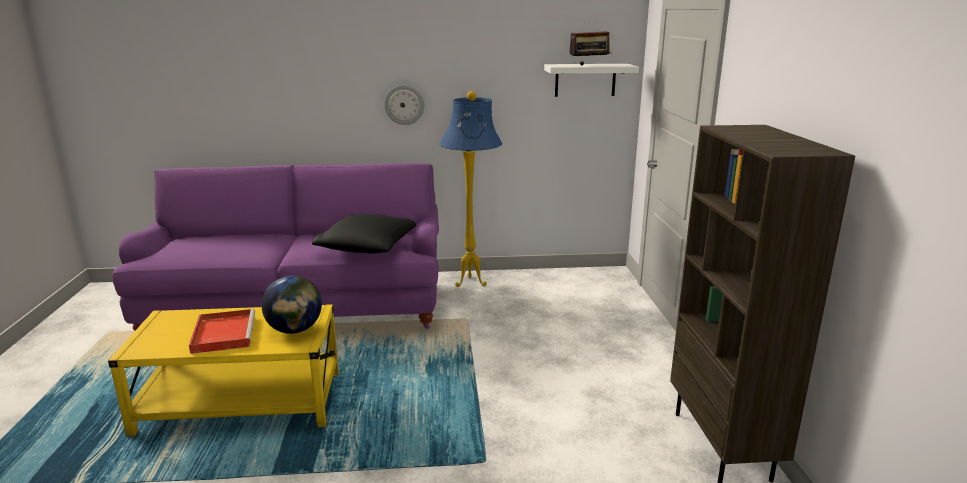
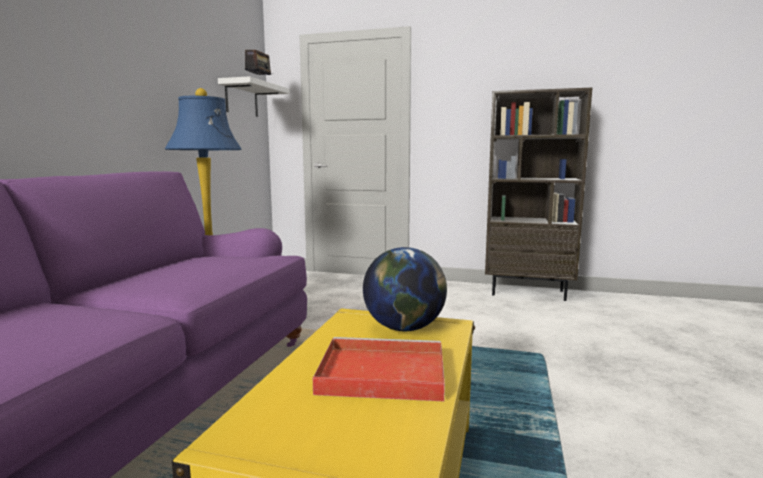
camera: 70 degrees left, 10 degrees down
black pillow [312,214,416,253] -> none
wall clock [384,85,425,125] -> none

